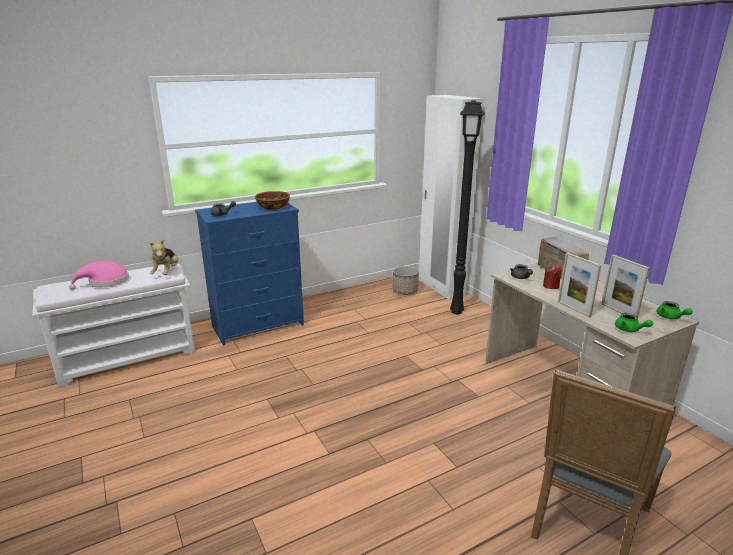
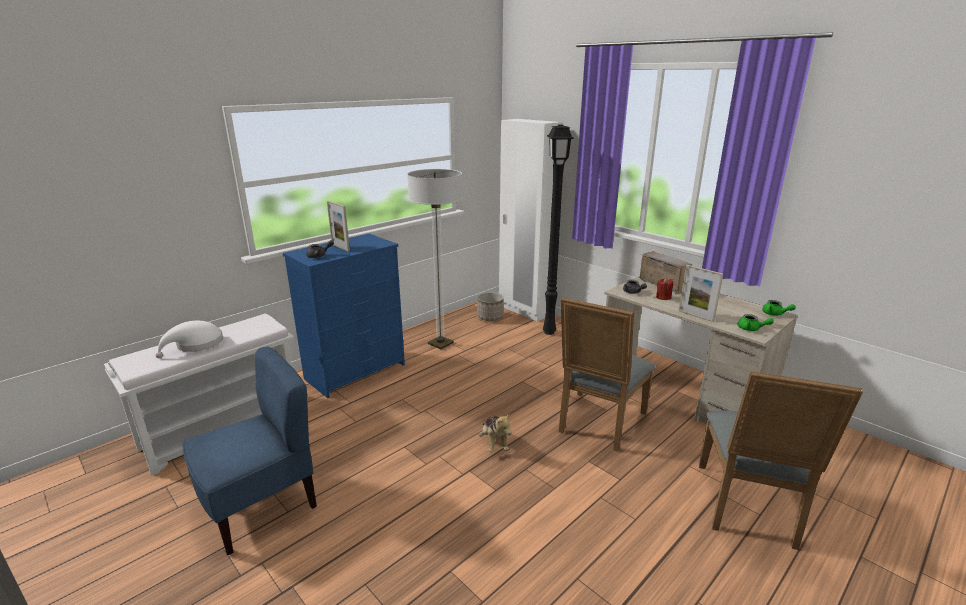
camera: 15 degrees left, 0 degrees up
pink hat [69,261,129,290] -> white hat [155,321,223,358]
plush toy [150,239,178,275] -> plush toy moved to [478,412,512,452]
bowl [255,191,290,210] -> none
picture frame [602,254,650,320] -> picture frame moved to [327,201,350,252]
none -> blue chair [183,347,317,555]
none -> floor lamp [407,169,463,349]
none -> grey chair [559,297,655,452]

